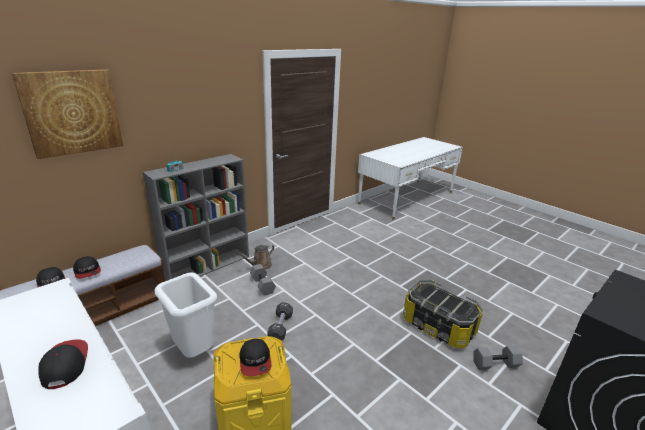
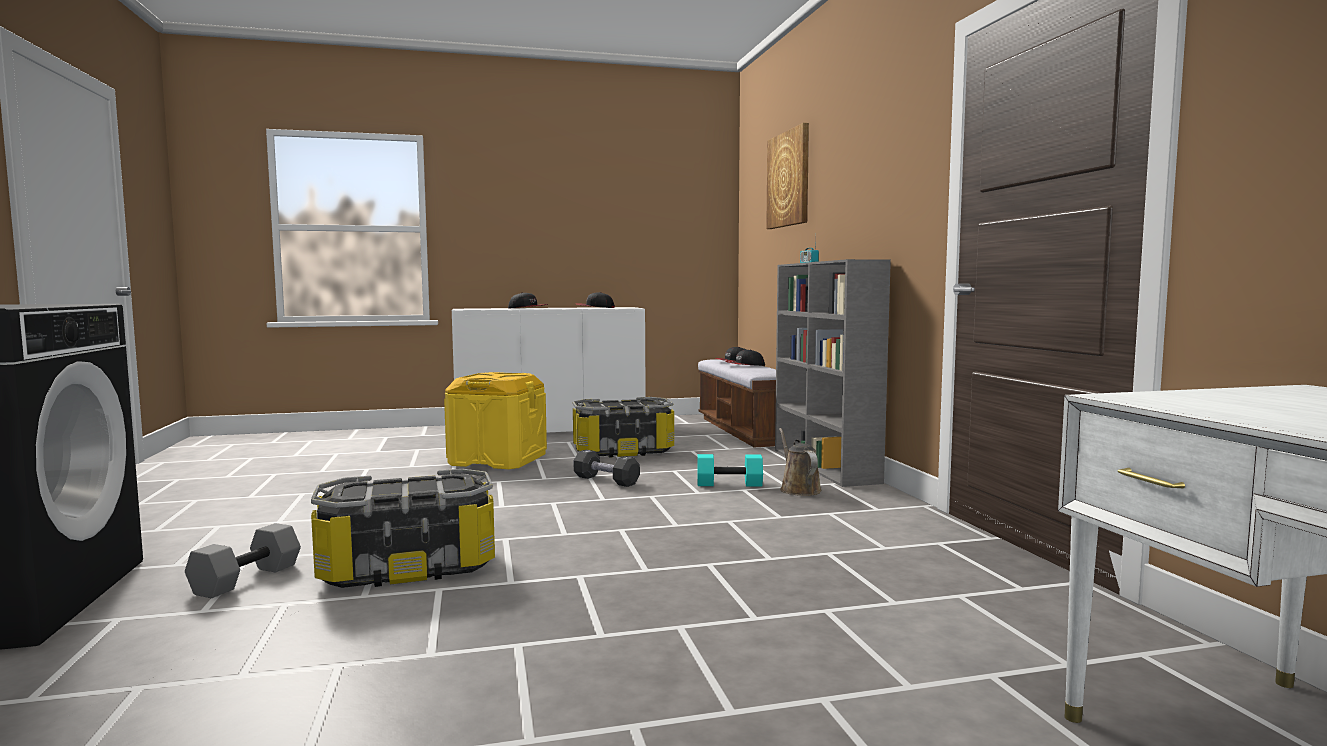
camera: 120 degrees right, 20 degrees down
white trash can [155,272,217,358] -> storage box [573,397,674,458]
cap [240,339,271,376] -> cap moved to [577,292,615,308]
grey dumbbell [250,264,276,296] -> turquoise dumbbell [697,454,763,487]

